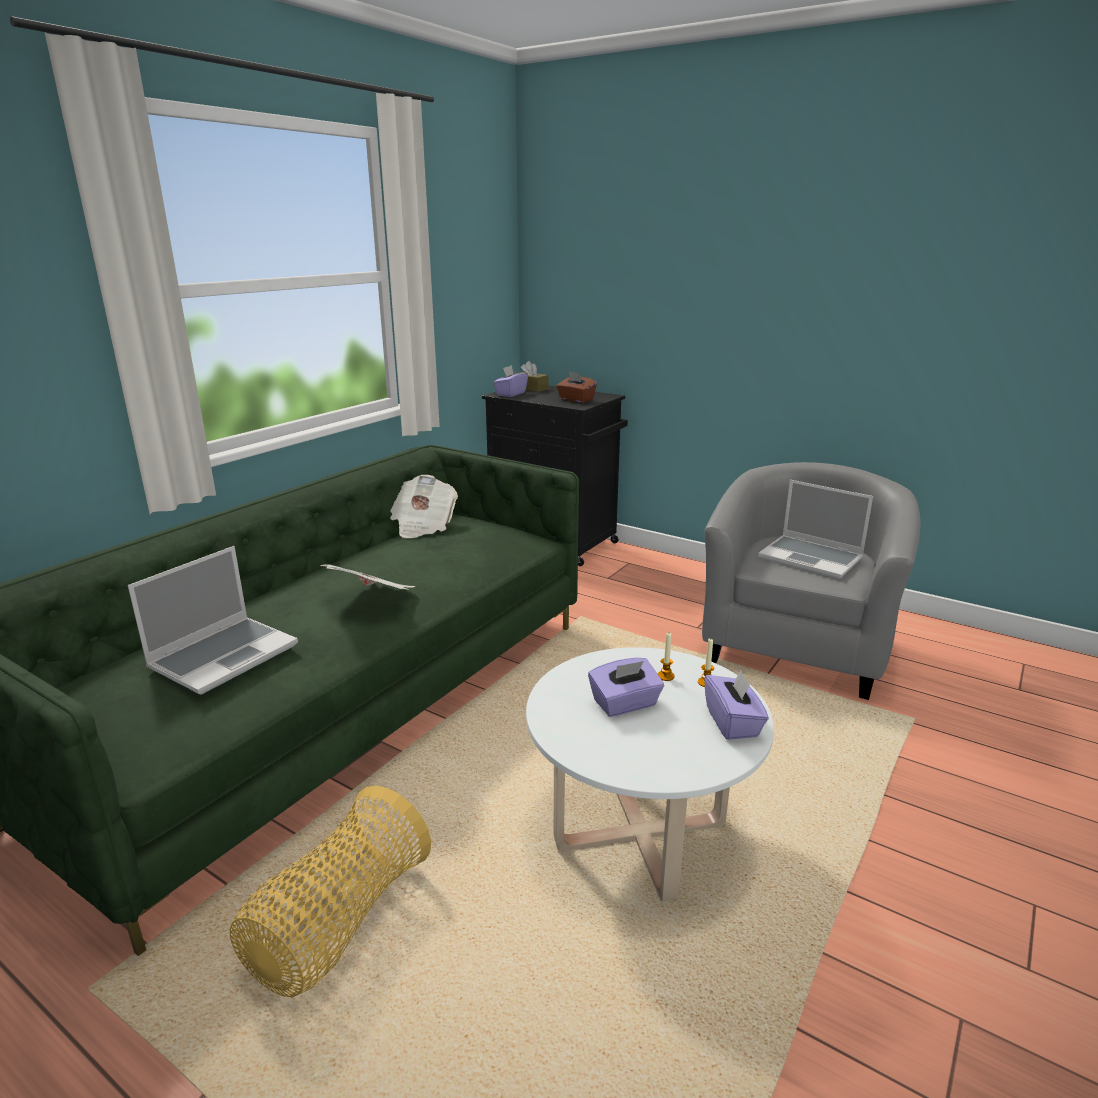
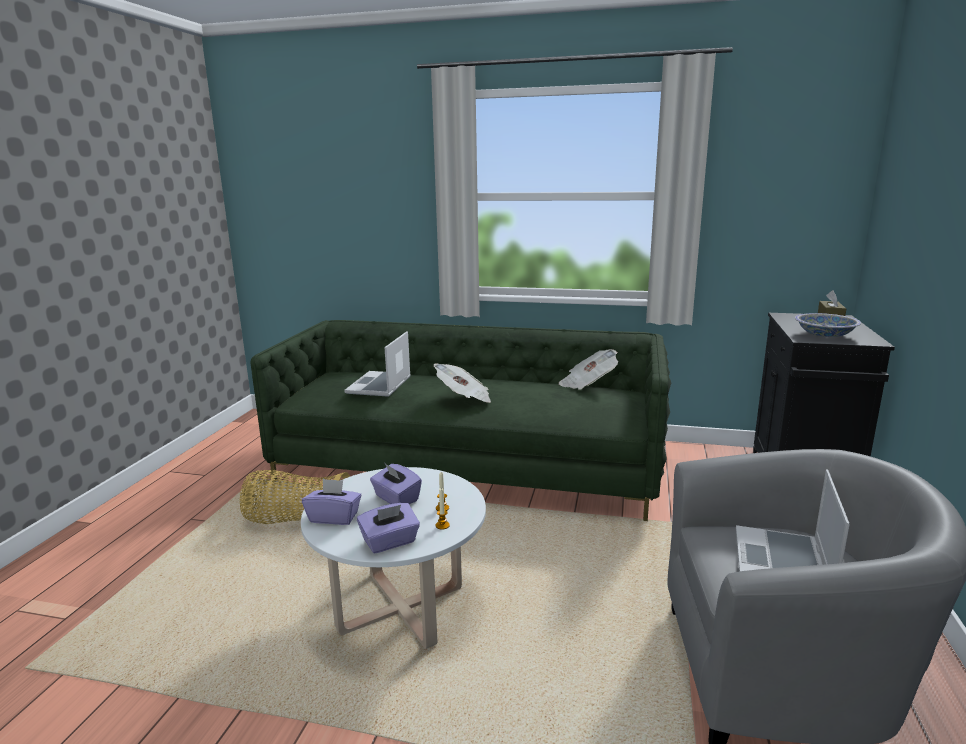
camera: 70 degrees right, 5 degrees down
laptop [128,546,298,694] -> laptop turned 90 degrees clockwise [344,331,411,397]
purple tissue box [493,365,528,397] -> purple tissue box moved to [302,479,362,525]
brown tissue box [556,371,597,403] -> bowl [795,313,861,337]

